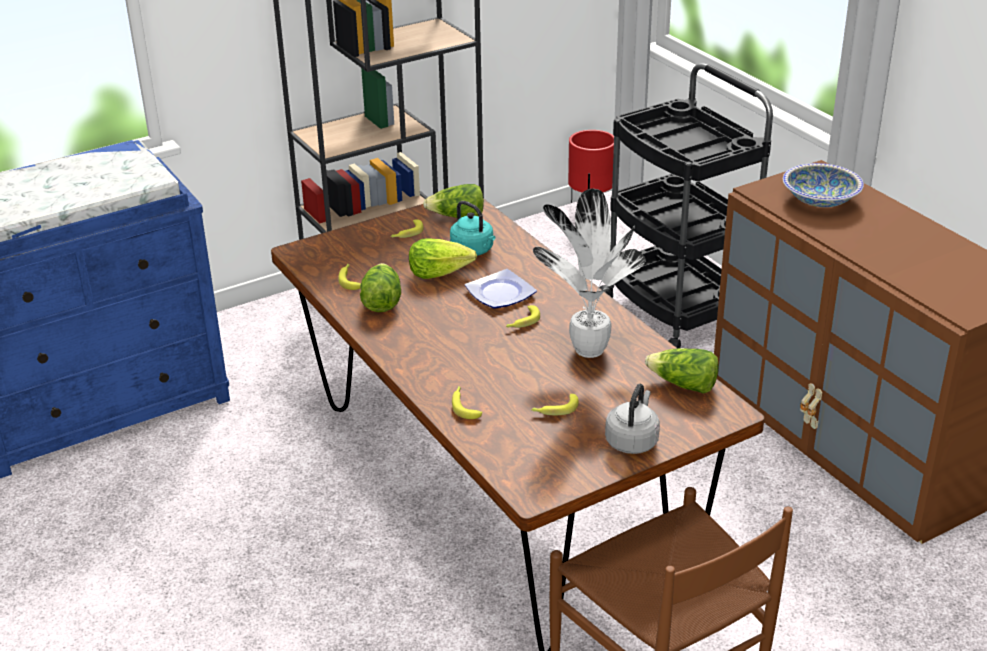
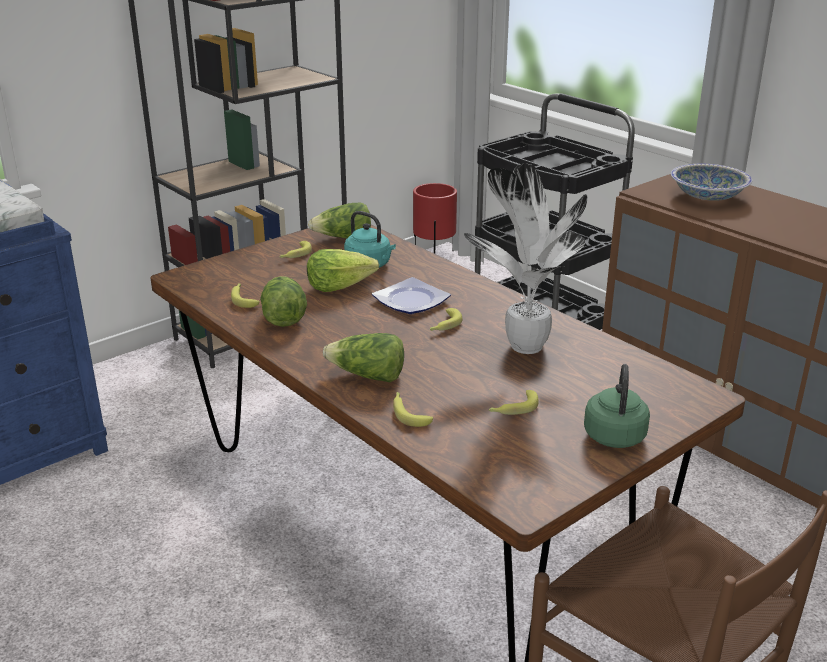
camera: 10 degrees left, 5 degrees down
grey kettle [605,384,660,454] -> green kettle [584,364,650,448]
lettuce [645,348,719,394] -> lettuce moved to [323,333,404,382]

